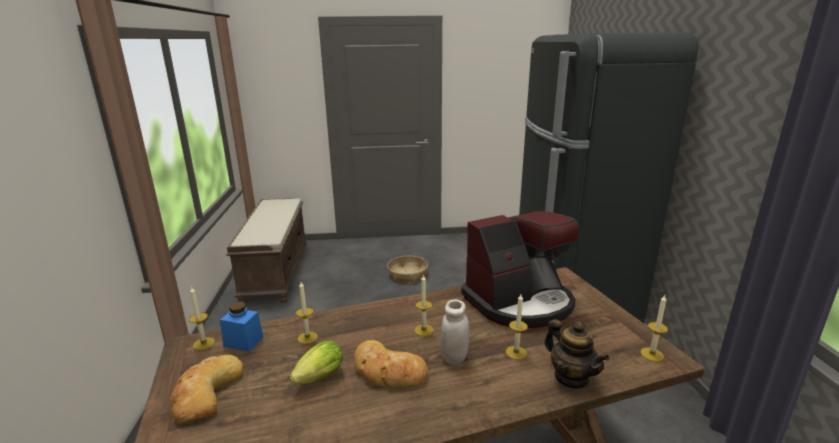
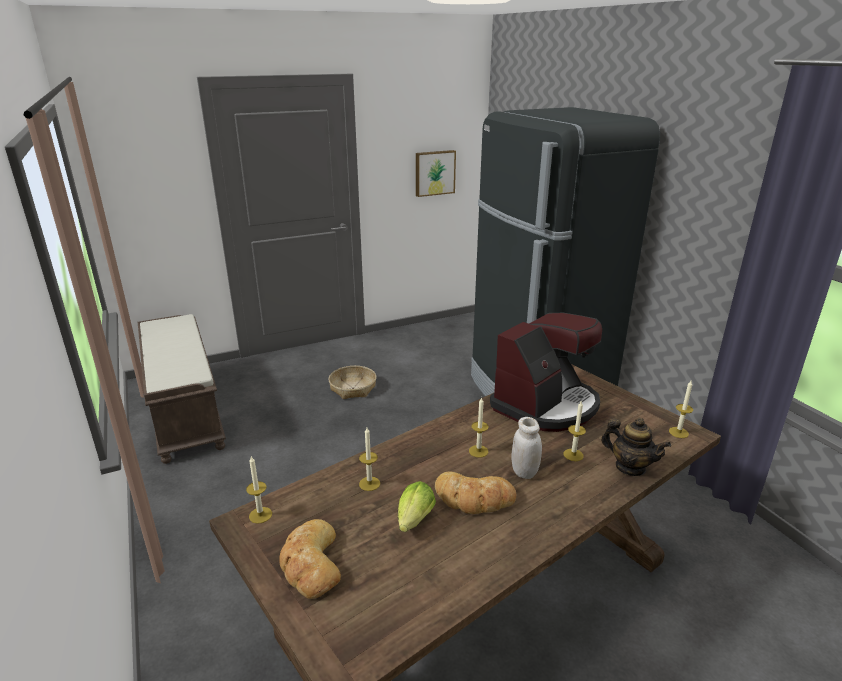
camera: 20 degrees left, 5 degrees up
blue jar [220,302,264,352] -> none
none -> picture [416,150,456,197]

